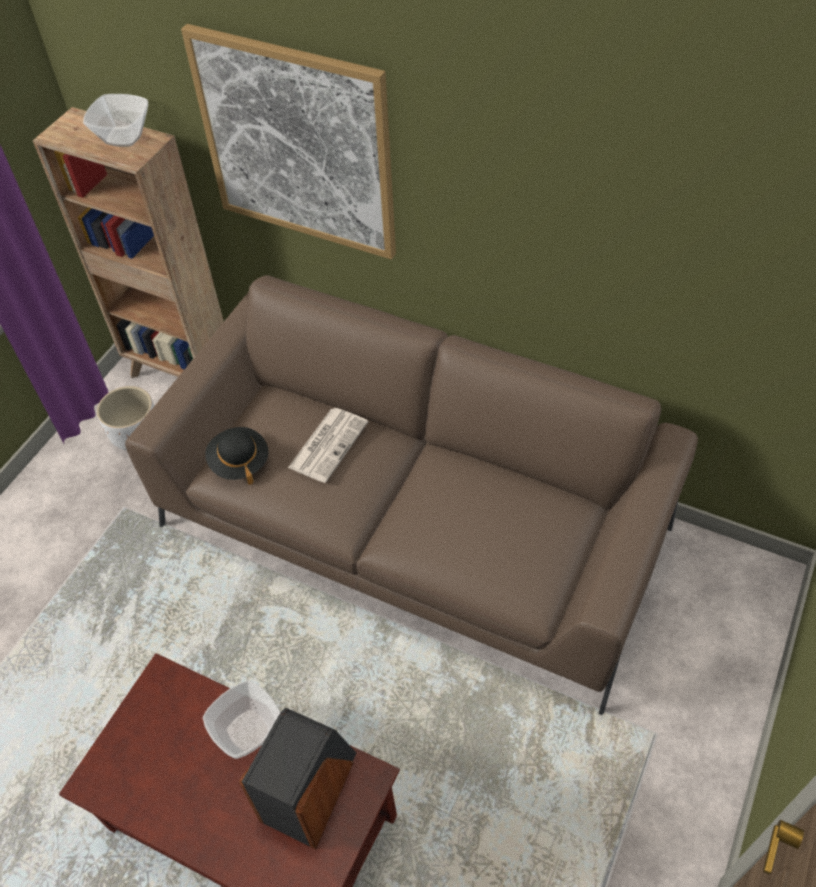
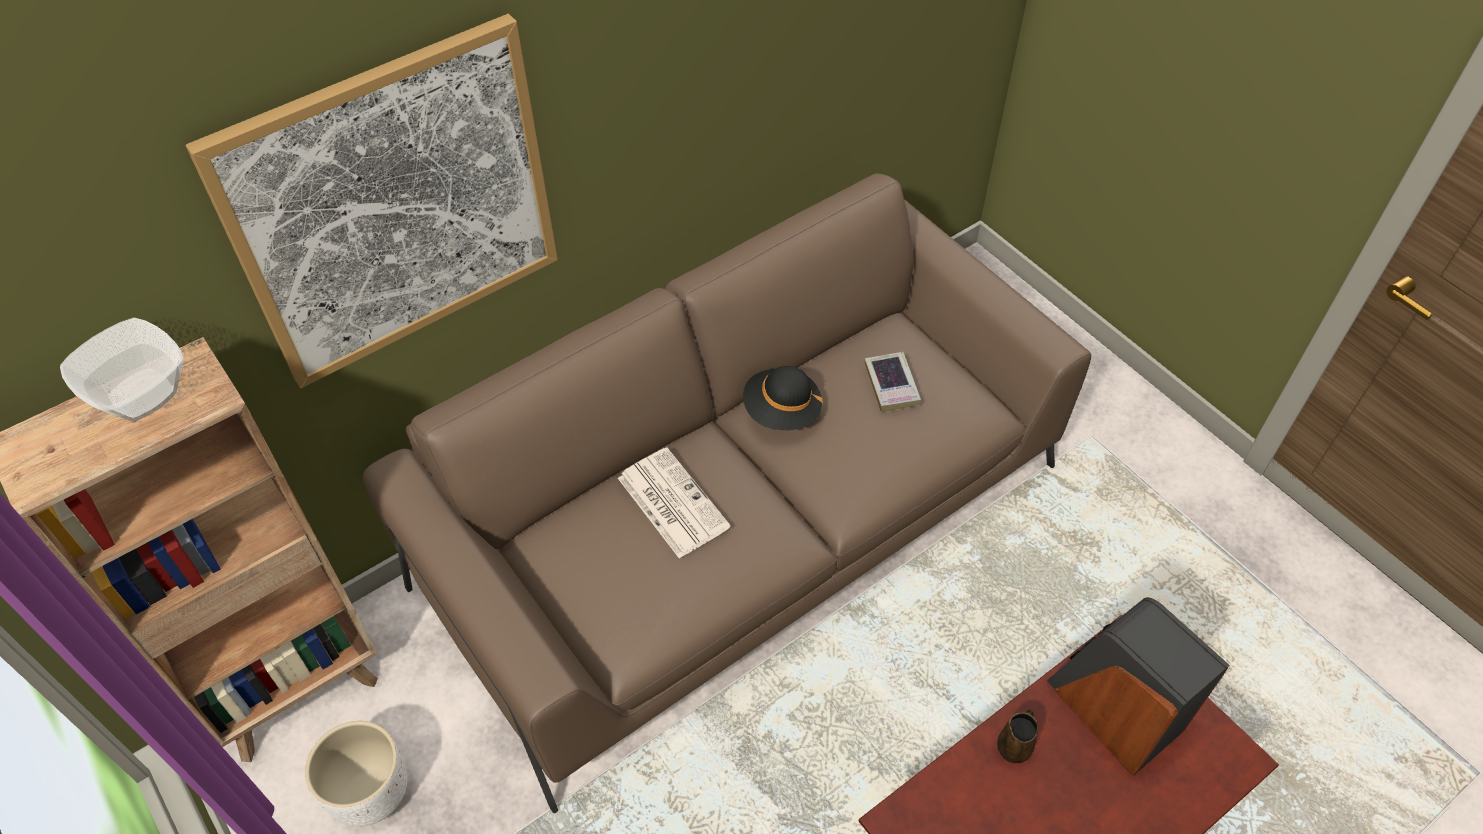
camera: 65 degrees left, 0 degrees up
bowl [203,680,281,759] -> brown mug [997,710,1038,763]
black hat [205,427,268,485] -> black hat moved to [743,366,823,430]
none -> book [865,352,921,412]

